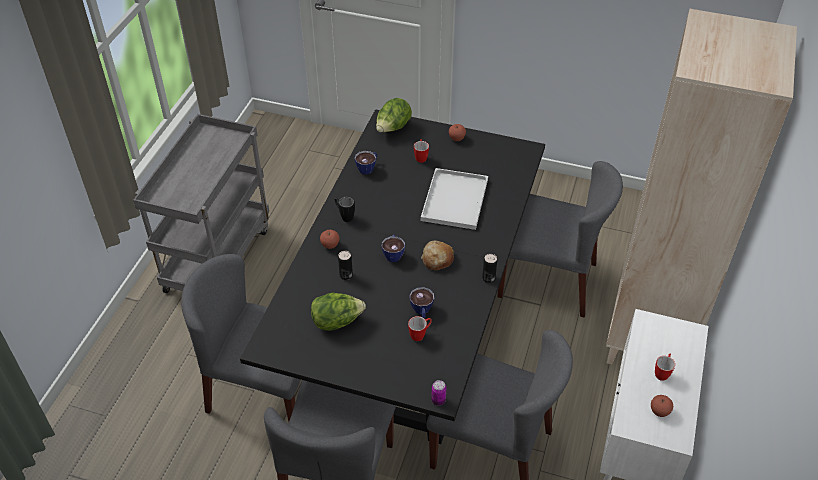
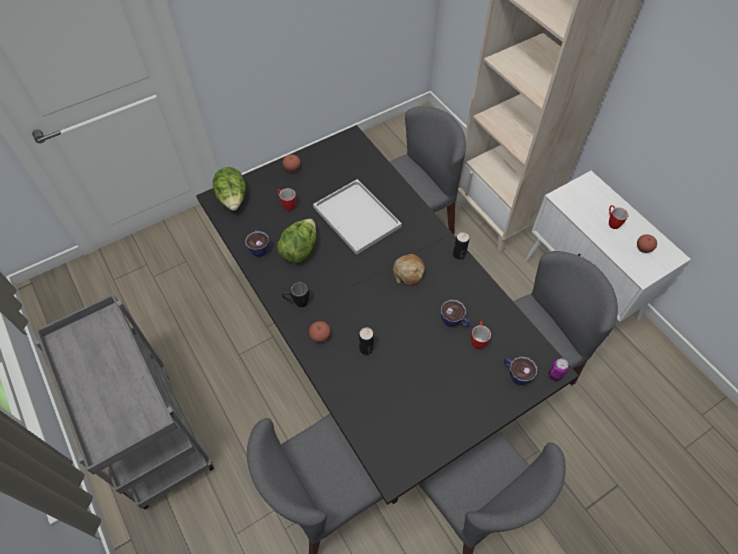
camera: 50 degrees left, 10 degrees up
lettuce [311,293,366,331] -> lettuce moved to [277,219,317,263]
cup [381,235,405,262] -> cup moved to [504,356,537,385]

